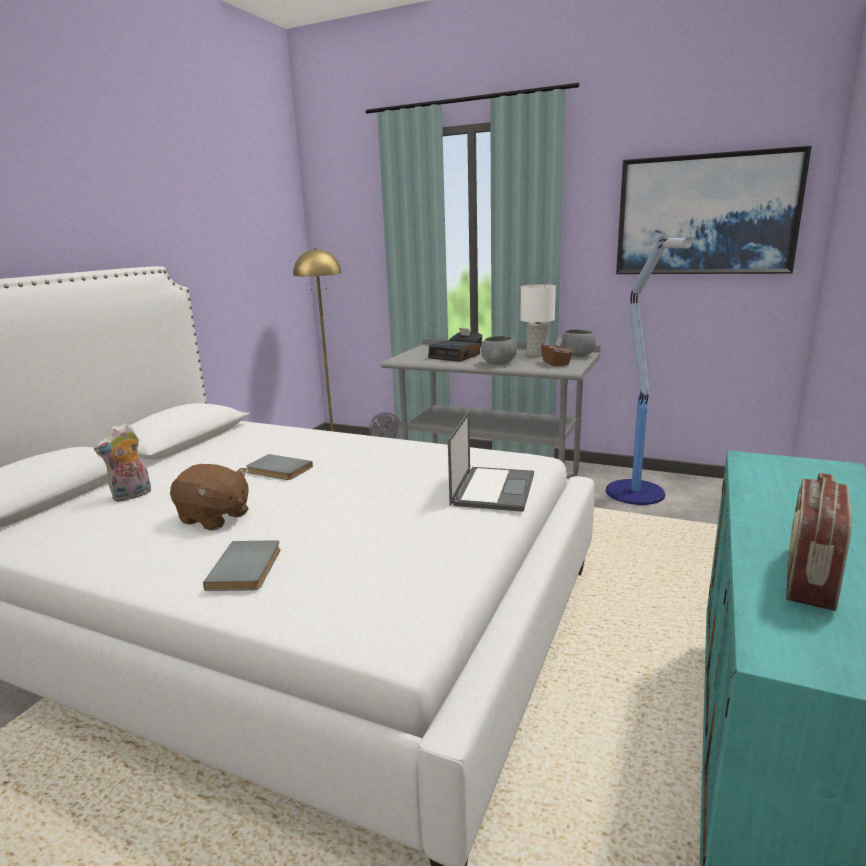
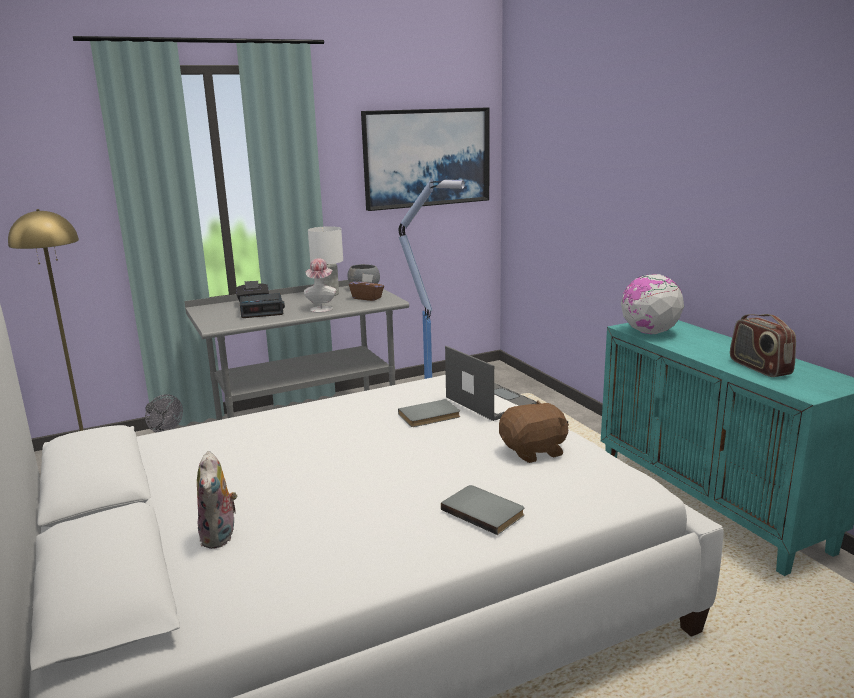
camera: 50 degrees left, 0 degrees up
brown plush toy [170,464,249,531] -> brown plush toy moved to [499,400,569,463]
grey book [246,454,313,480] -> grey book moved to [398,399,460,427]
grey bowl [481,336,517,365] -> hat [304,258,336,313]
none -> globe [621,274,684,334]

